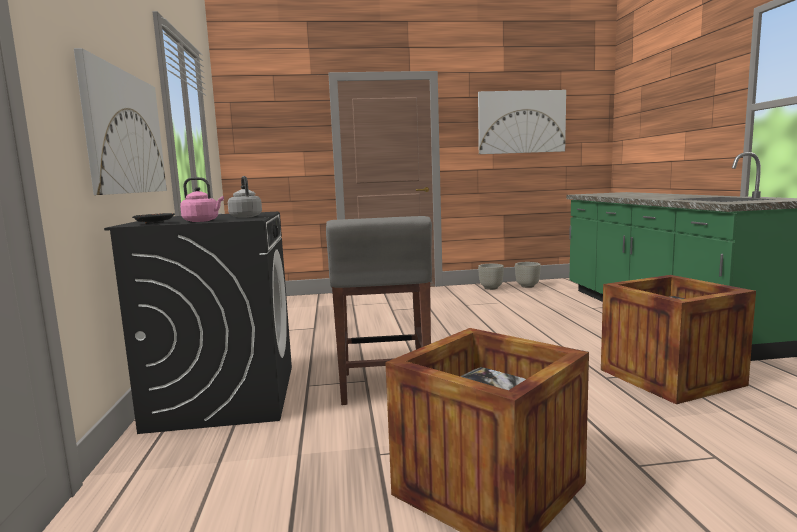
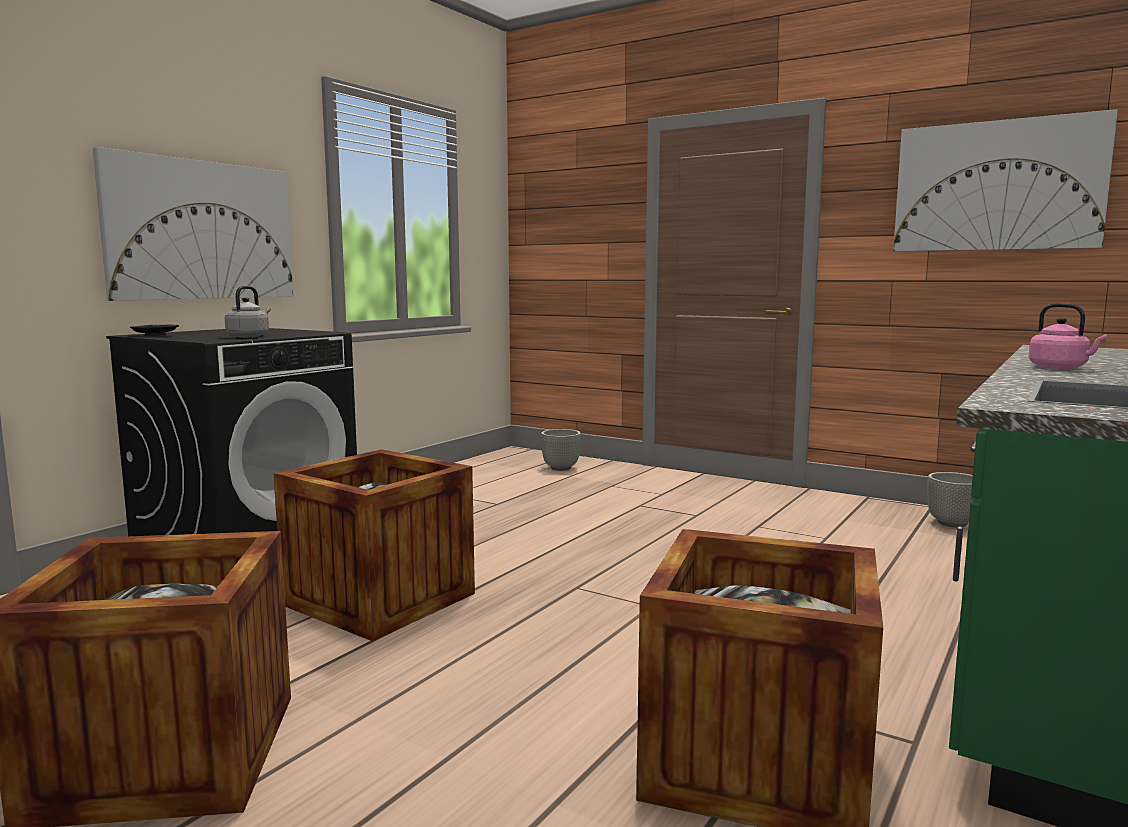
camera: 40 degrees right, 0 degrees up
pink kettle [180,177,224,222] -> pink kettle moved to [1029,303,1107,369]
grey stool [326,216,432,405] -> crate [274,449,475,641]
grey planter [478,264,504,290] -> grey planter moved to [541,429,581,471]

